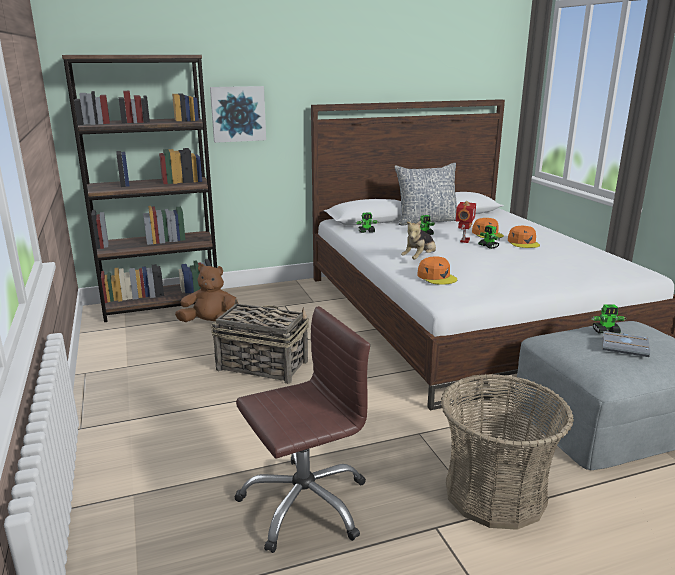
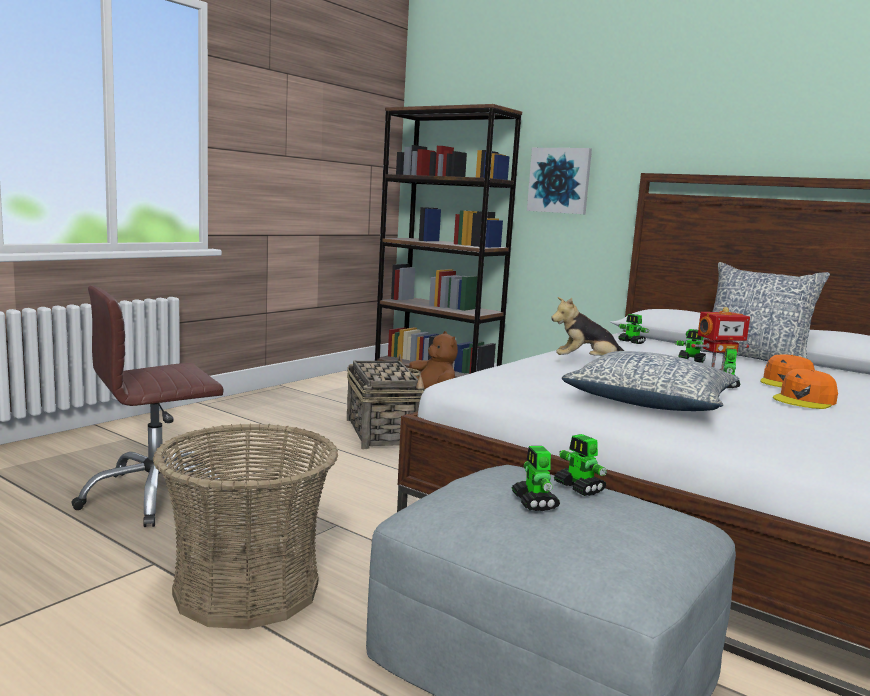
camera: 55 degrees right, 10 degrees down
brown office chair [234,306,370,553] -> brown office chair turned 120 degrees clockwise [71,285,232,527]
orange cap [417,256,457,285] -> none
grey book [602,331,650,357] -> toy robot [512,446,560,511]
none -> pillow [562,351,740,411]

